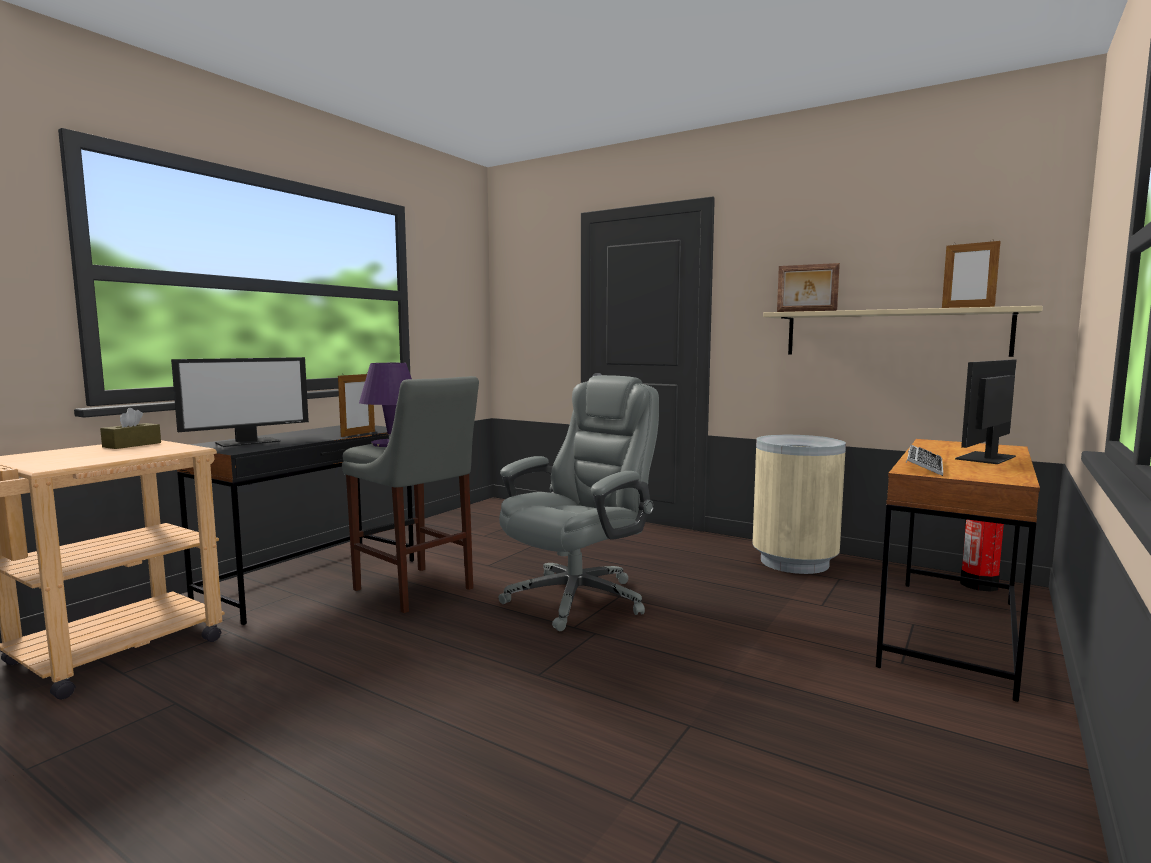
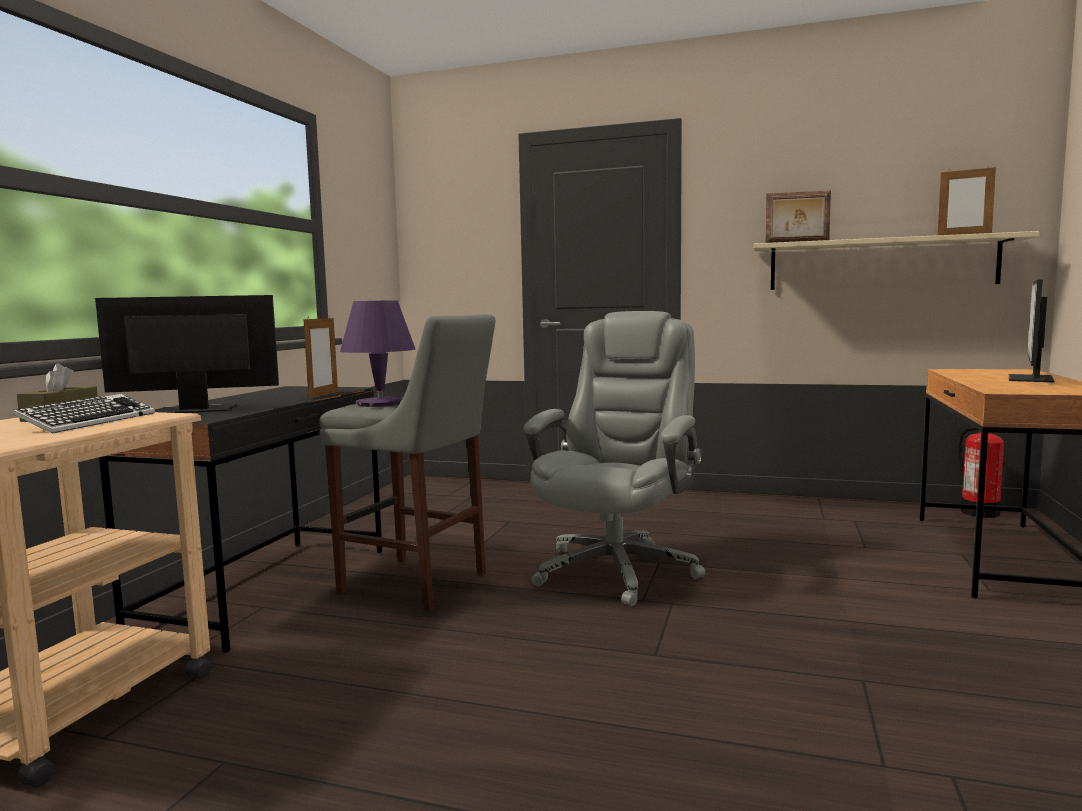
camera: 15 degrees left, 0 degrees up
monitor [171,357,309,447] -> monitor turned 135 degrees counterclockwise [95,295,279,413]
beige trash can [752,435,846,574] -> none
keyboard [906,445,943,476] -> keyboard moved to [13,394,155,434]

